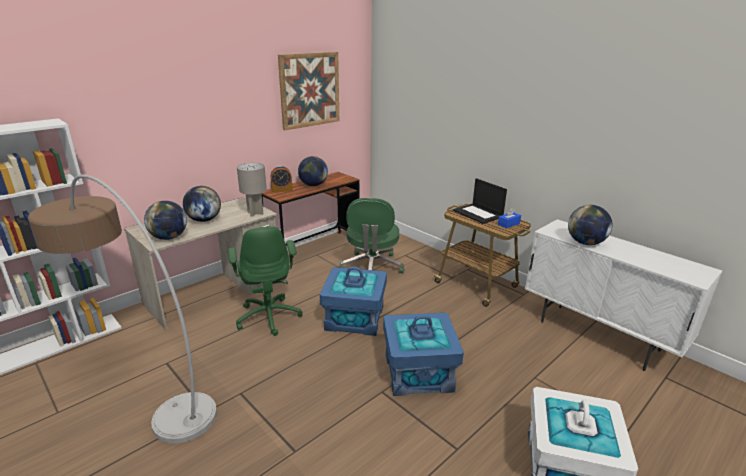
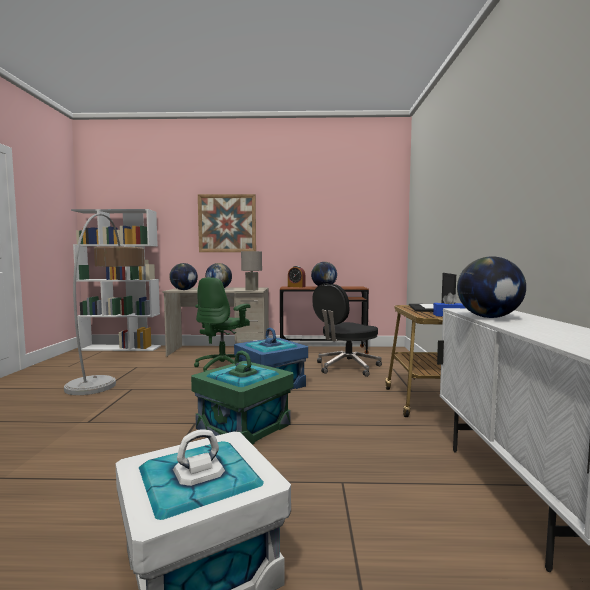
camera: 45 degrees right, 20 degrees down
picture [278,52,339,130] -> picture moved to [198,194,256,252]
green office chair [340,198,405,274] -> black office chair [312,283,382,377]
blue storage box [383,313,464,396] -> green storage box [191,351,294,445]

